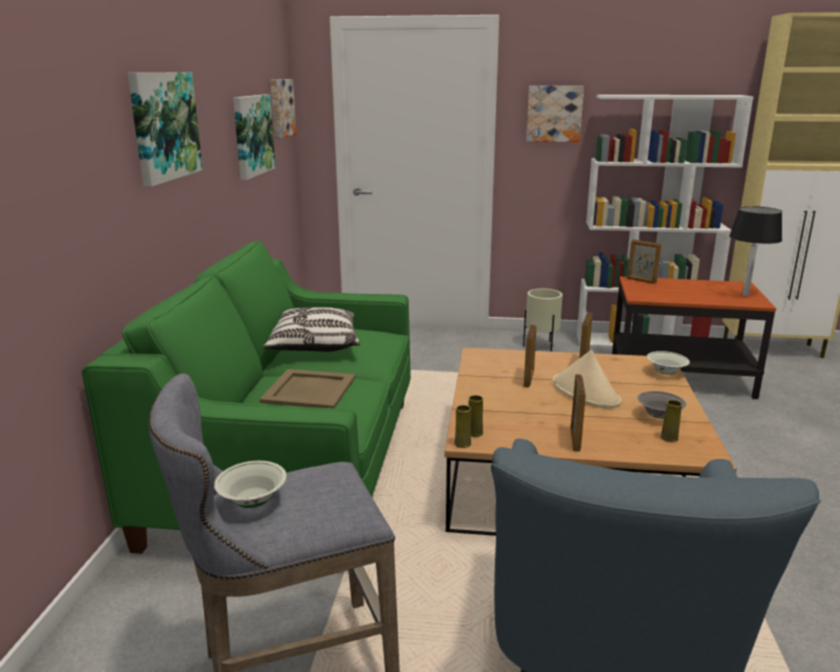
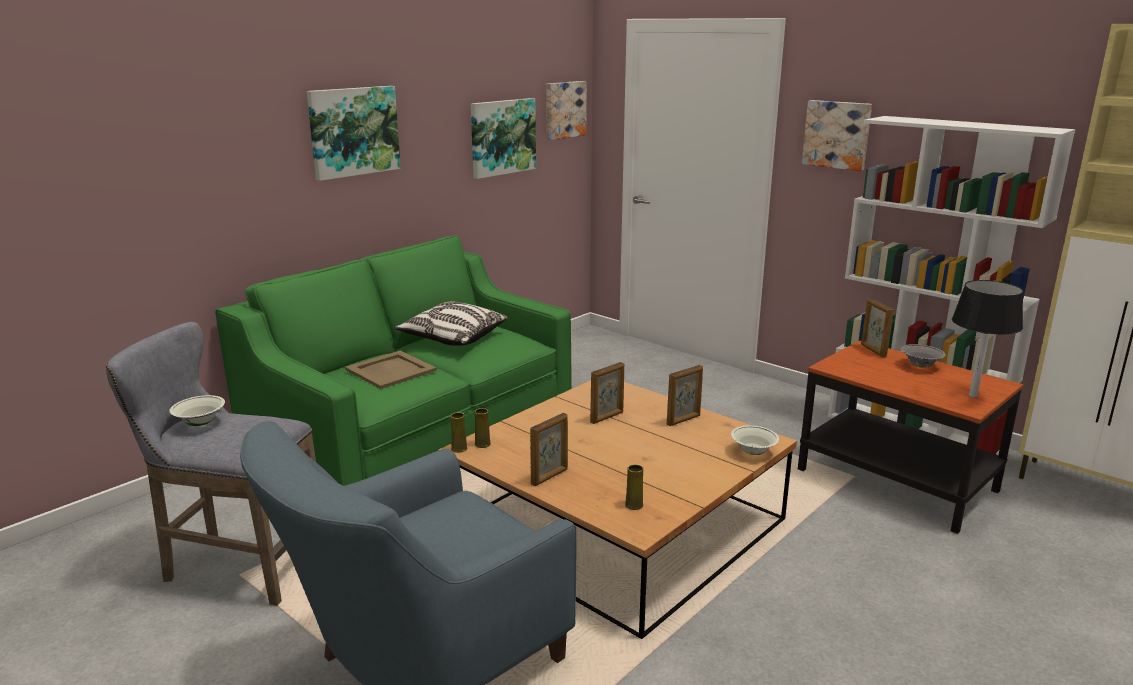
camera: 35 degrees right, 0 degrees up
beige planter [523,288,563,352] -> none
beige hat [552,350,622,408] -> none
grey bowl [637,391,686,419] -> grey bowl moved to [901,344,946,368]

